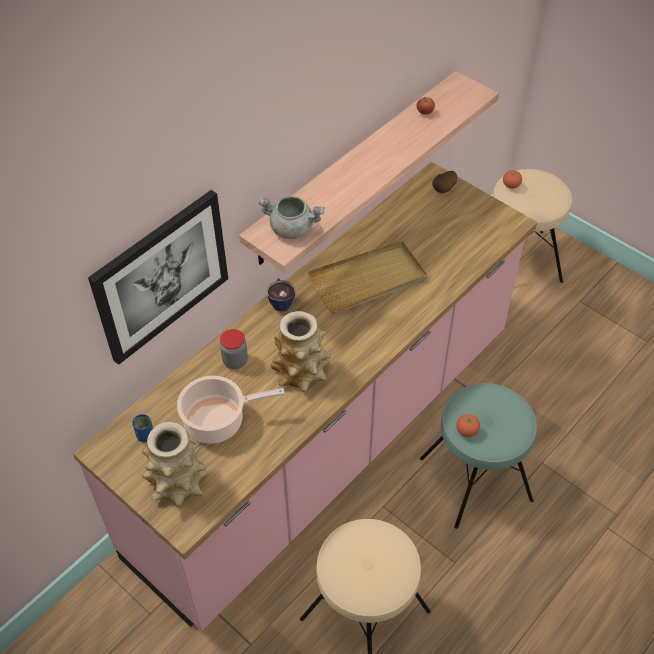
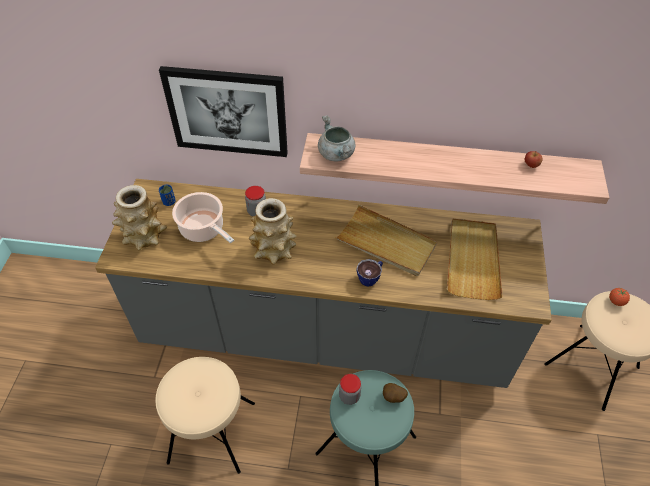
camera: 55 degrees right, 0 degrees up
pink counter [73,162,537,631] -> grey counter [95,179,552,388]
cup [267,278,295,311] -> cup moved to [357,259,383,287]
potato [432,171,457,193] -> potato moved to [383,383,408,403]
tomato [456,414,480,437] -> jar [339,374,361,405]
none -> beige tray [447,218,503,300]

